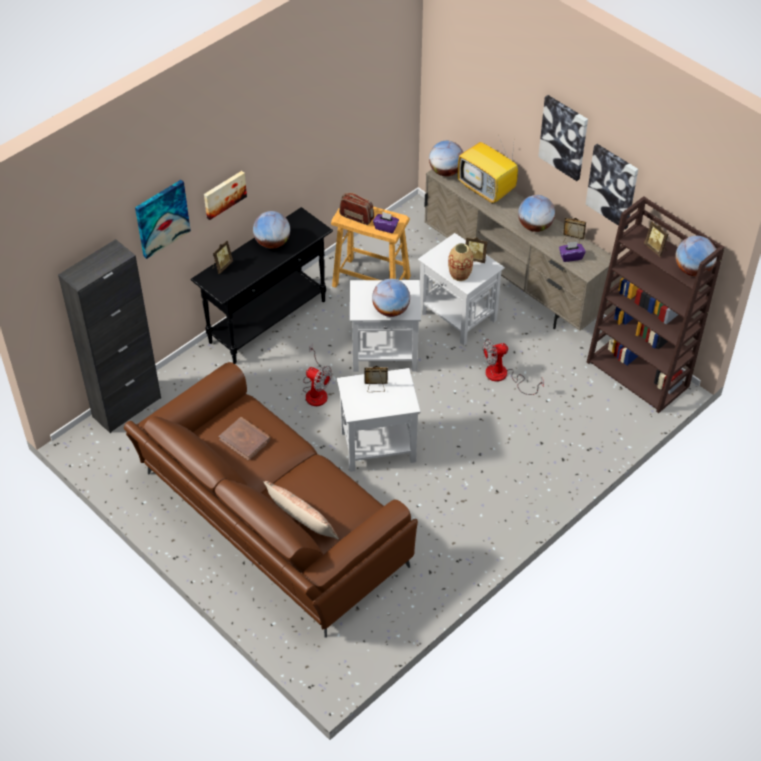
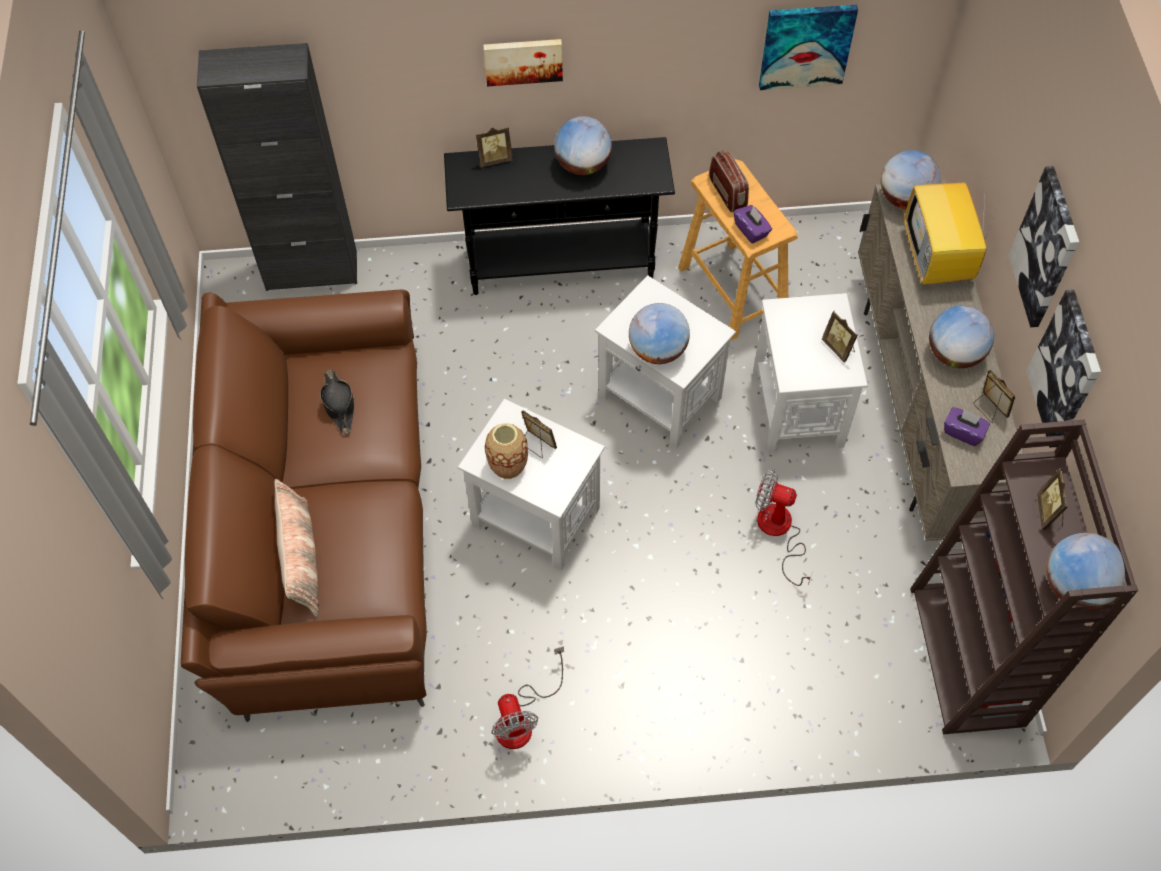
camera: 40 degrees right, 10 degrees up
picture [135,180,191,259] -> picture moved to [759,5,858,90]
brown book [219,417,270,461] -> black hat [320,370,354,435]
fan [303,343,332,406] -> fan moved to [491,646,564,749]
vase [448,243,473,281] -> vase moved to [485,423,528,479]

